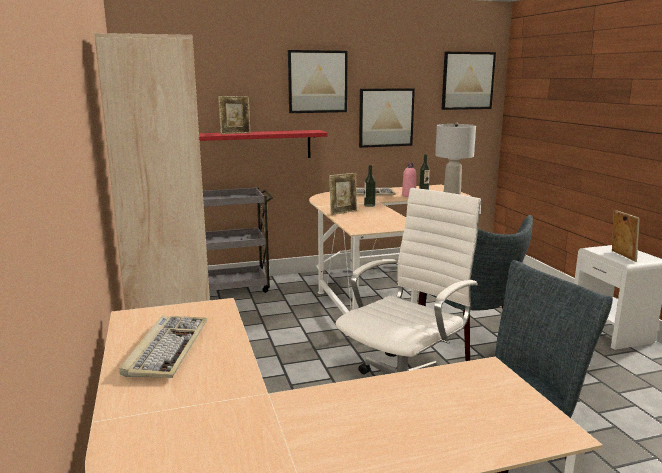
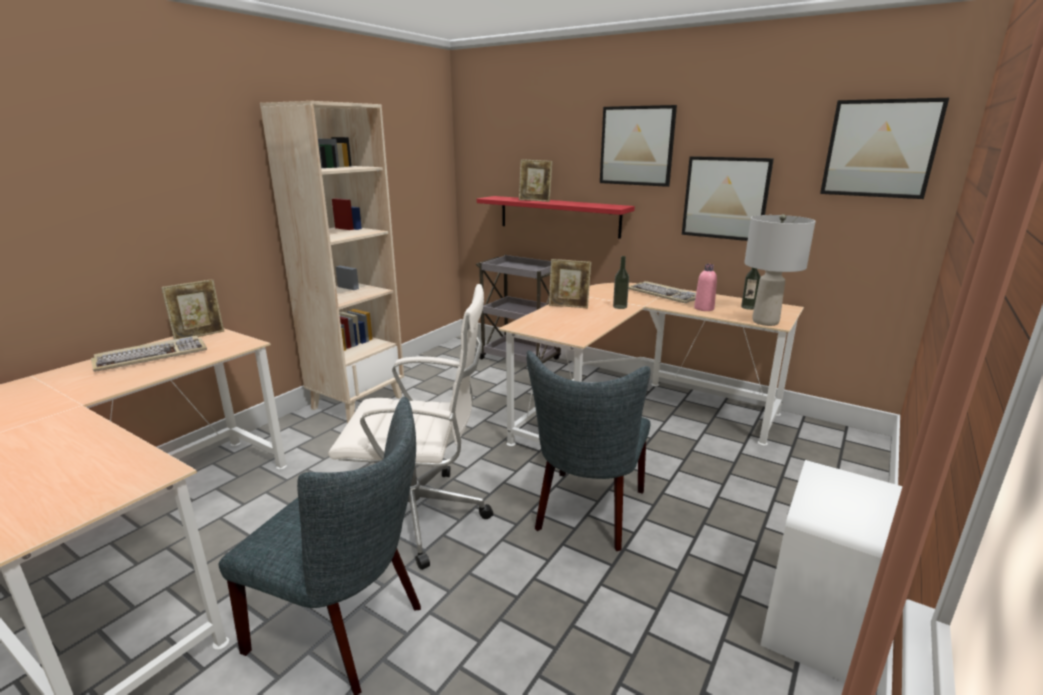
camera: 50 degrees right, 5 degrees up
picture frame [612,210,640,262] -> picture frame moved to [161,279,224,339]

